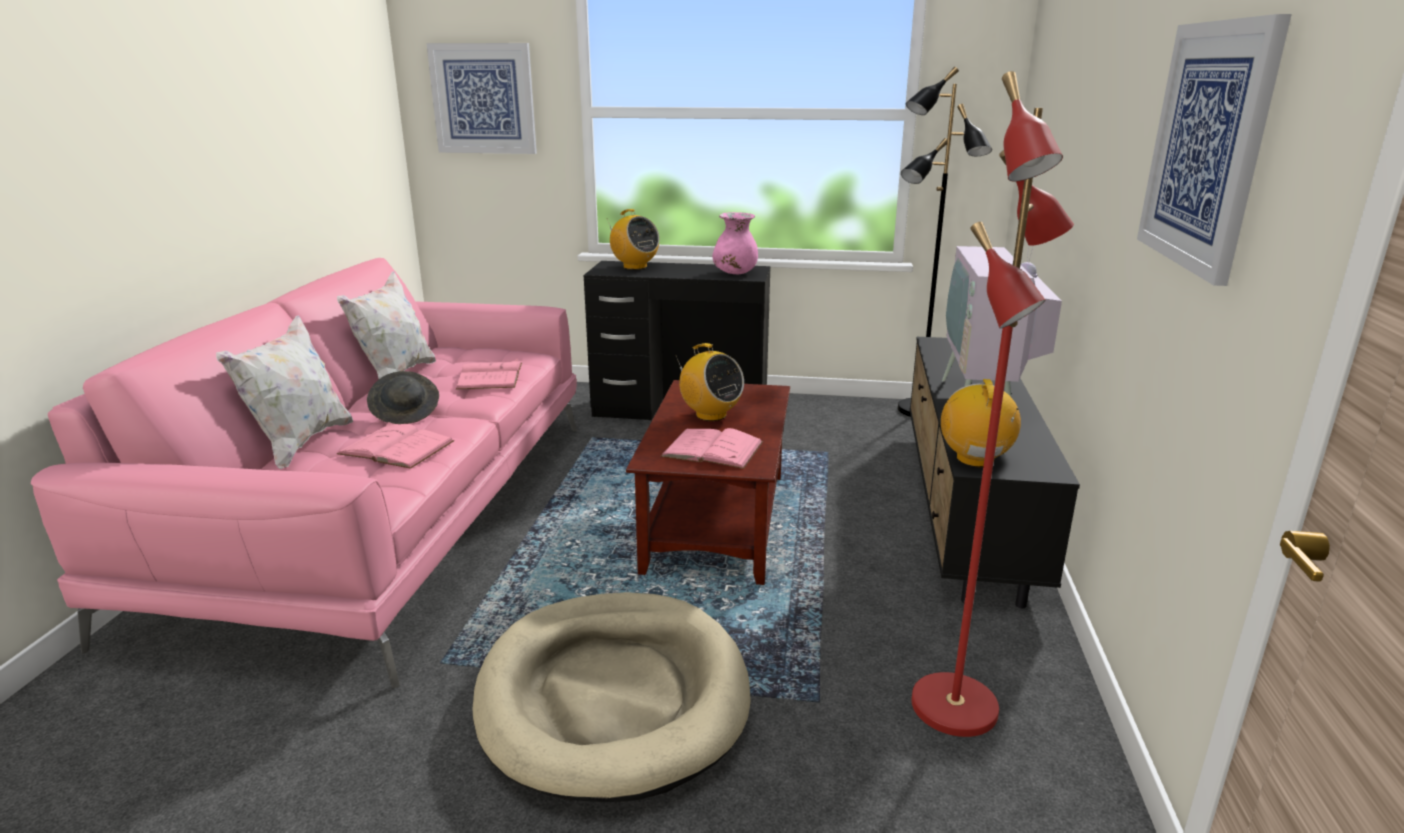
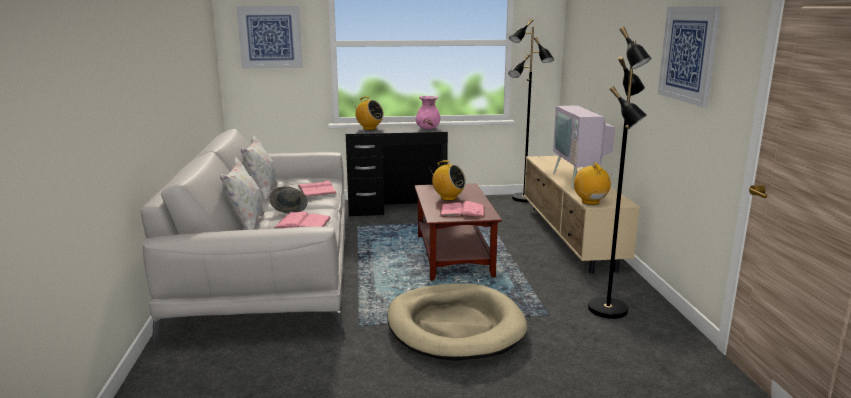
camera: 15 degrees left, 5 degrees down
pink sofa [31,258,577,688] -> grey sofa [140,129,346,348]
black tv stand [909,337,1080,608] -> beige tv stand [524,156,640,274]
red floor lamp [911,71,1074,737] -> black floor lamp [588,27,651,319]

